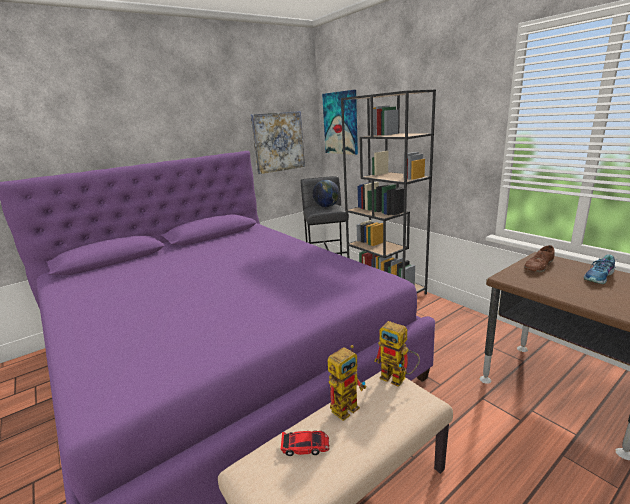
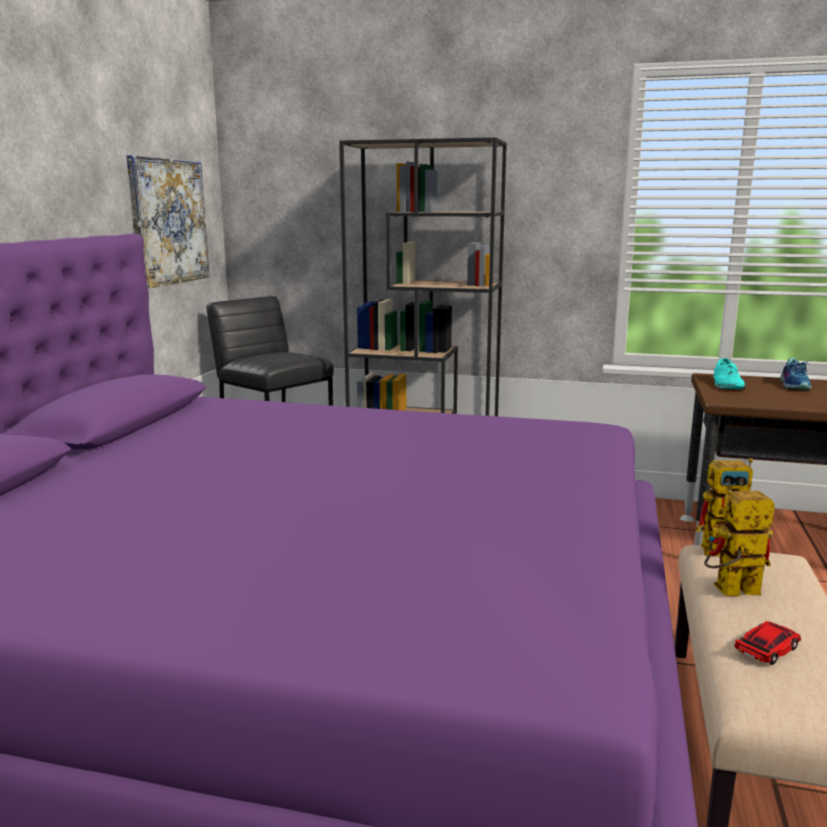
camera: 40 degrees left, 5 degrees down
globe [313,180,340,207] -> none
picture [322,90,358,155] -> none
toy robot [327,345,367,421] -> toy robot turned 105 degrees counterclockwise [704,489,775,596]
brown shoe [524,245,555,272] -> turquoise shoe [713,358,745,389]

